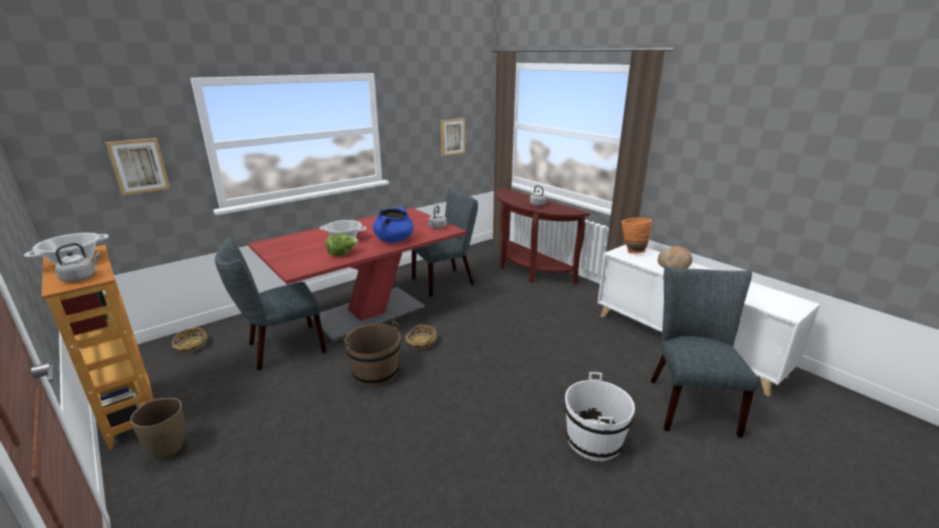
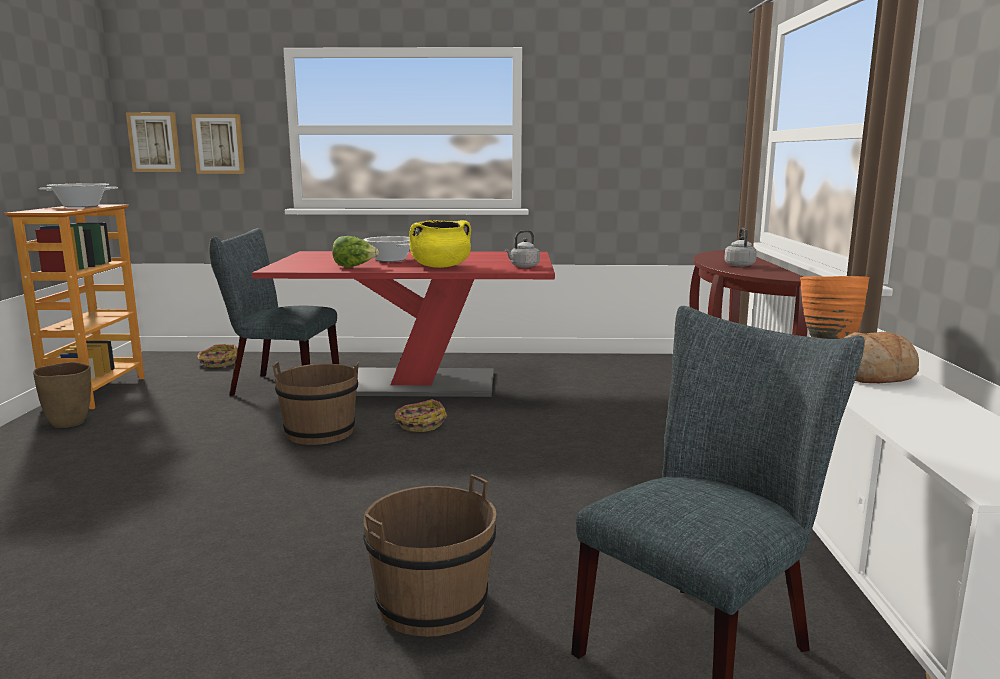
camera: 40 degrees right, 10 degrees down
grey kettle [55,243,101,282] -> none
blue cooking pot [373,207,414,242] -> yellow cooking pot [409,220,471,268]
grey chair [412,188,478,297] -> none
picture [441,118,465,156] -> picture moved to [126,112,181,172]
white bucket [565,372,635,461] -> brown bucket [363,474,497,637]

